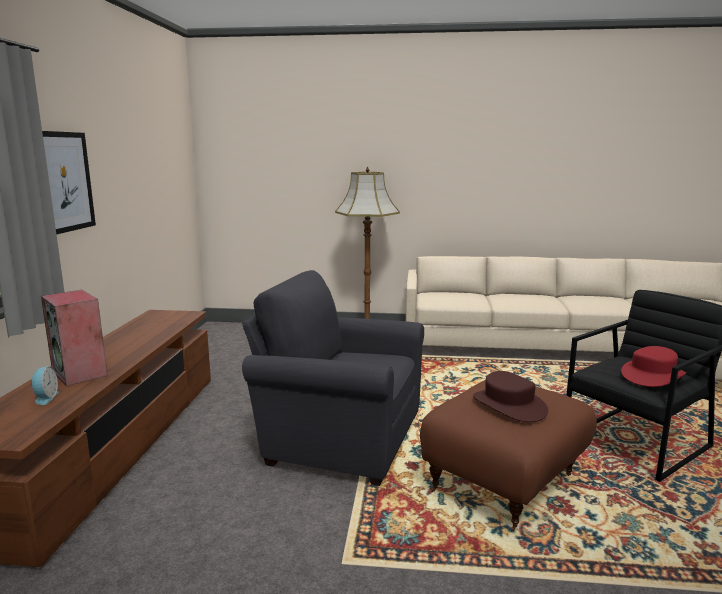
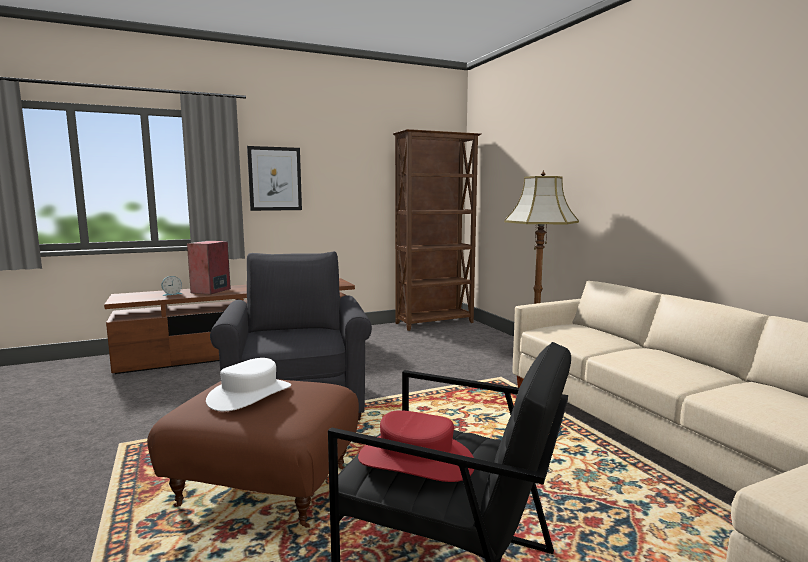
camera: 60 degrees right, 5 degrees down
brown hat [473,371,548,422] -> white hat [206,358,291,411]
none -> brown bookcase [392,129,481,331]

